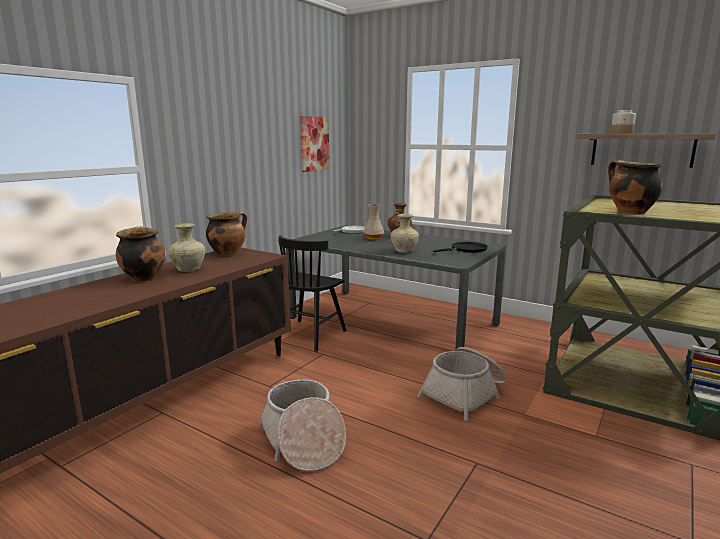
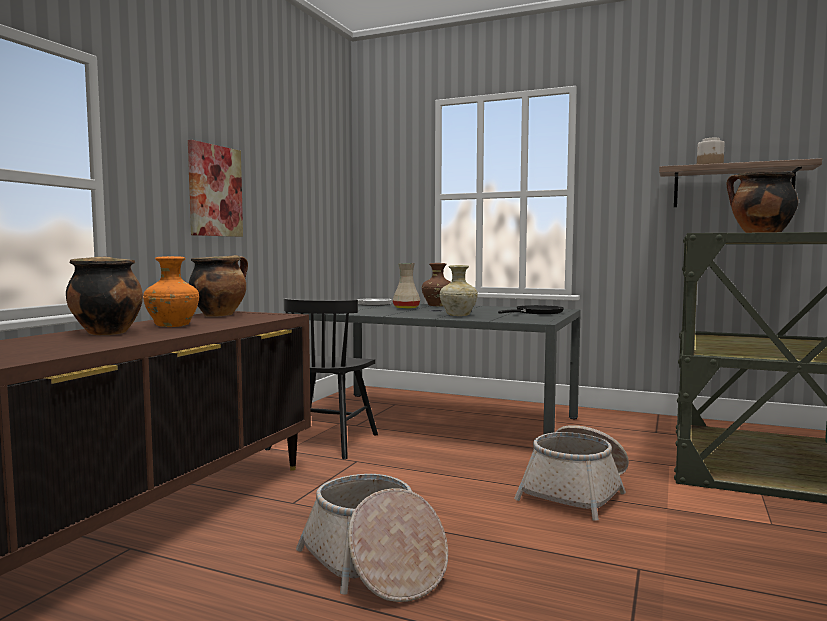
camera: 10 degrees left, 10 degrees down
beige vase [168,223,205,272] -> orange vase [143,256,199,327]
picture [300,116,329,172] -> picture moved to [188,140,243,237]

